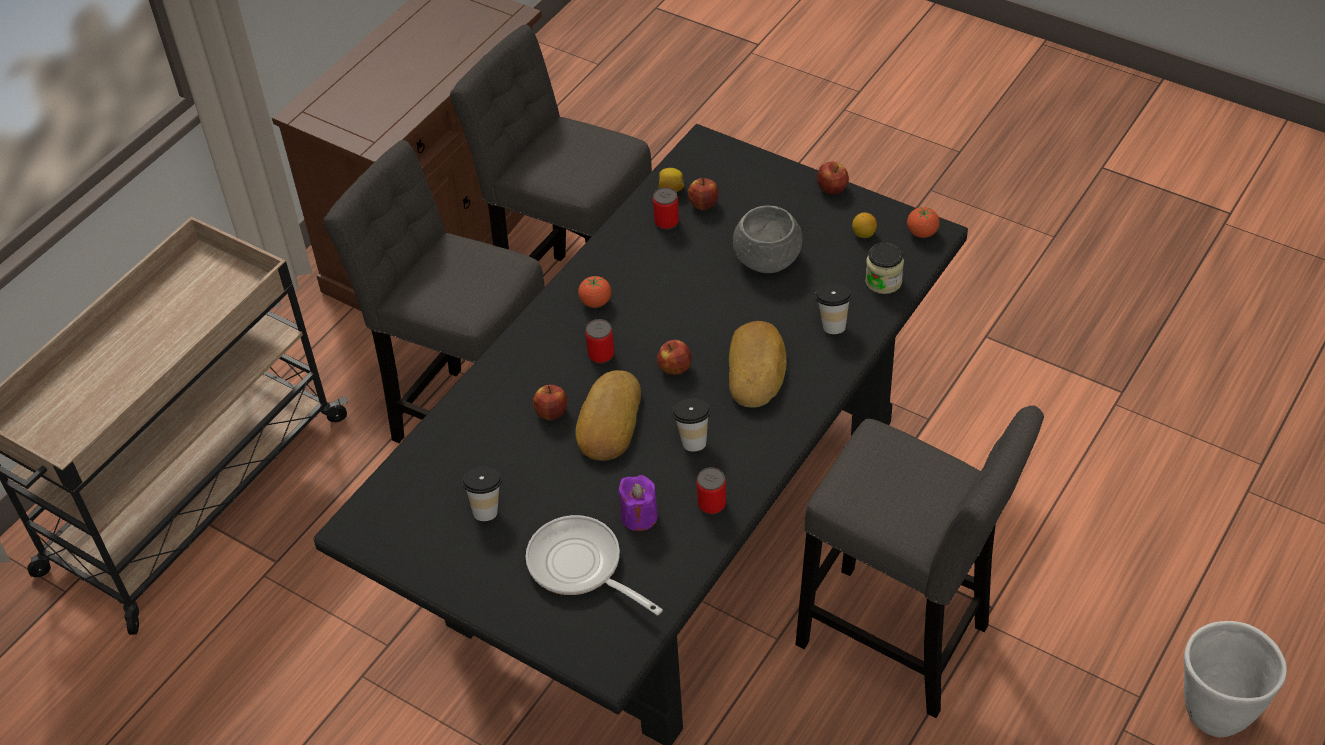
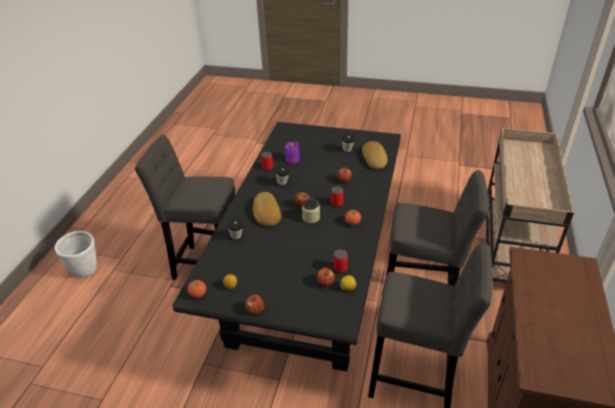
camera: 160 degrees right, 10 degrees down
frying pan [526,515,663,615] -> none
bread [576,370,641,461] -> bread moved to [362,141,388,169]
grey bowl [733,206,802,273] -> none
jar [865,242,904,294] -> jar moved to [302,199,320,223]

